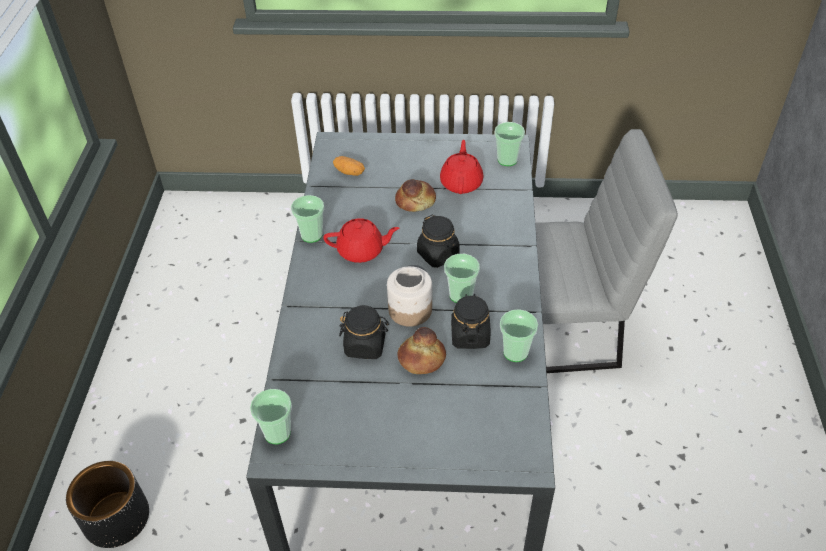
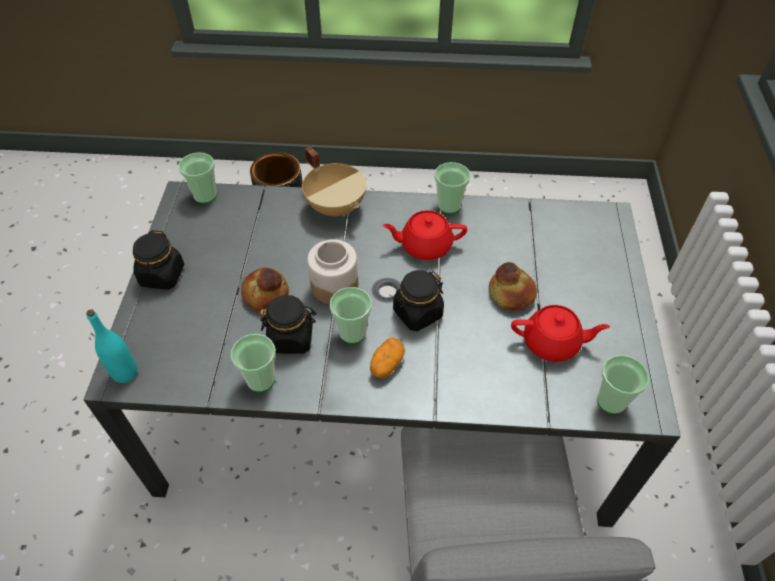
camera: 90 degrees right, 5 degrees up
red teapot [323,218,399,263] -> red teapot turned 90 degrees clockwise [382,210,467,260]
potato [333,156,365,176] -> potato moved to [370,337,405,379]
black jar [339,305,389,359] -> black jar moved to [133,230,184,289]
none -> turquoise bottle [86,310,137,383]
none -> beige cooking pot [302,146,367,216]

